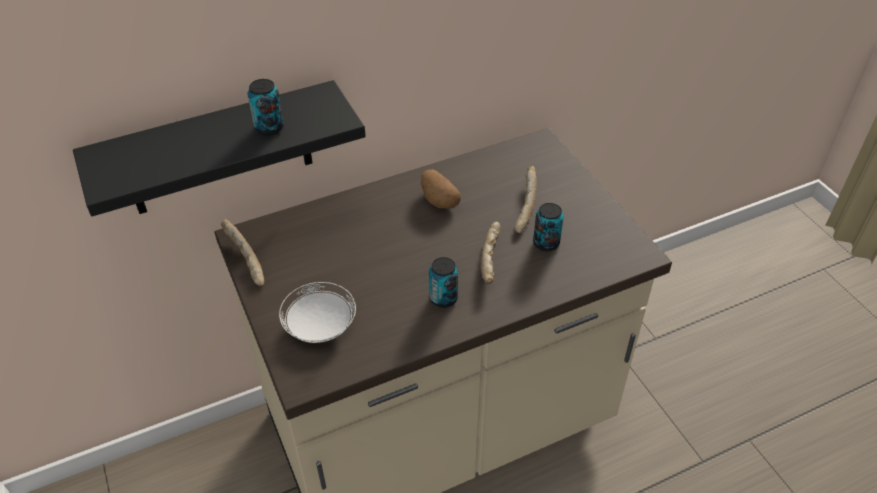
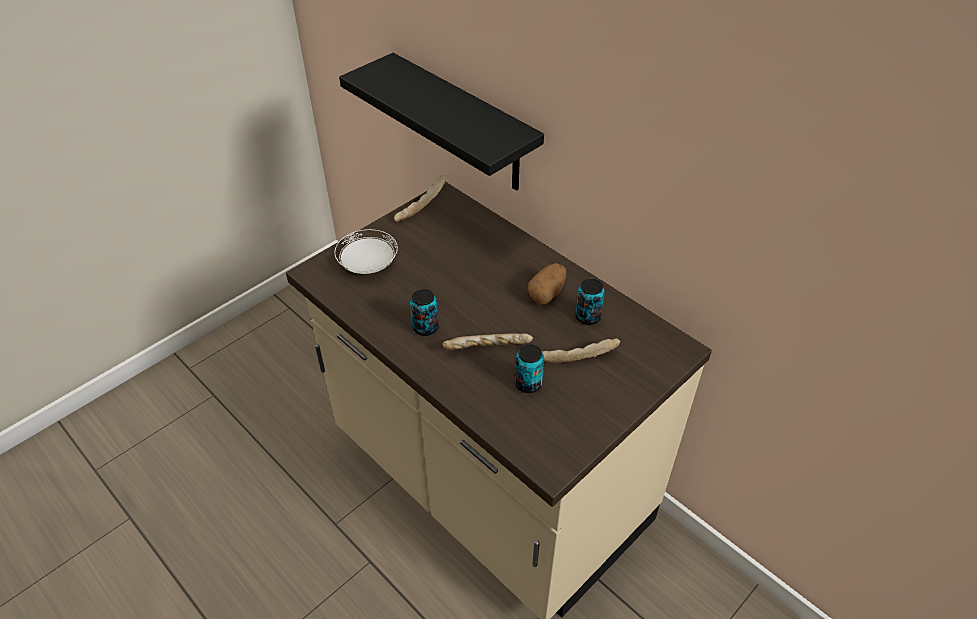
camera: 70 degrees right, 0 degrees up
can [247,79,284,136] -> can moved to [575,279,605,325]

